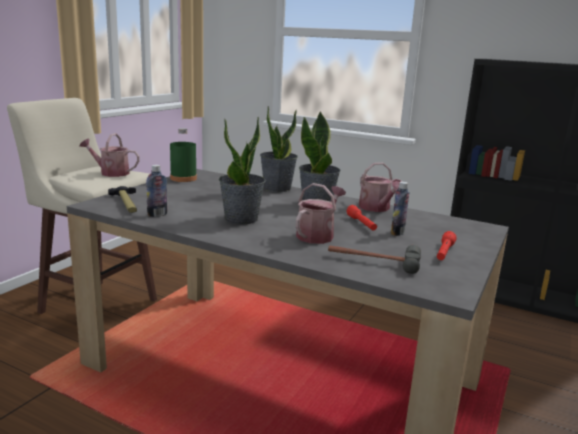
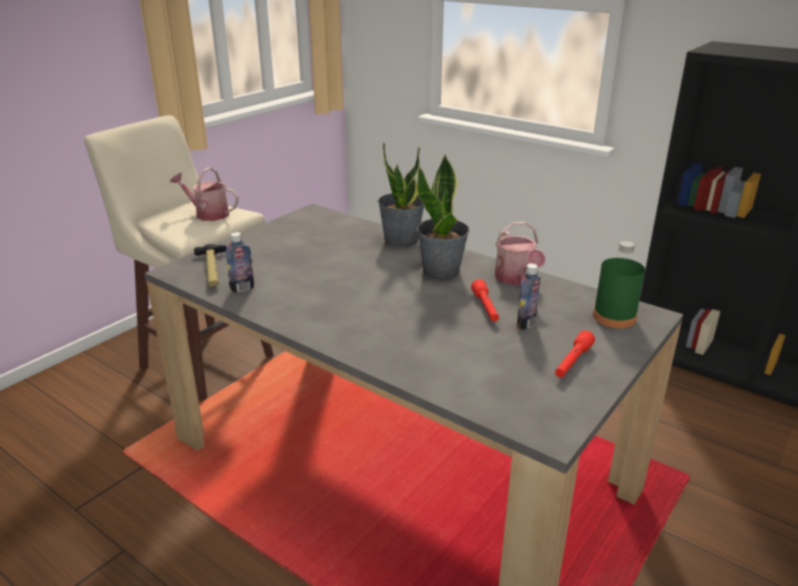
camera: 10 degrees right, 10 degrees up
green bottle [170,128,197,182] -> green bottle moved to [593,241,645,328]
potted plant [219,116,265,225] -> none
watering can [296,183,346,244] -> none
hammer [328,245,421,274] -> none

